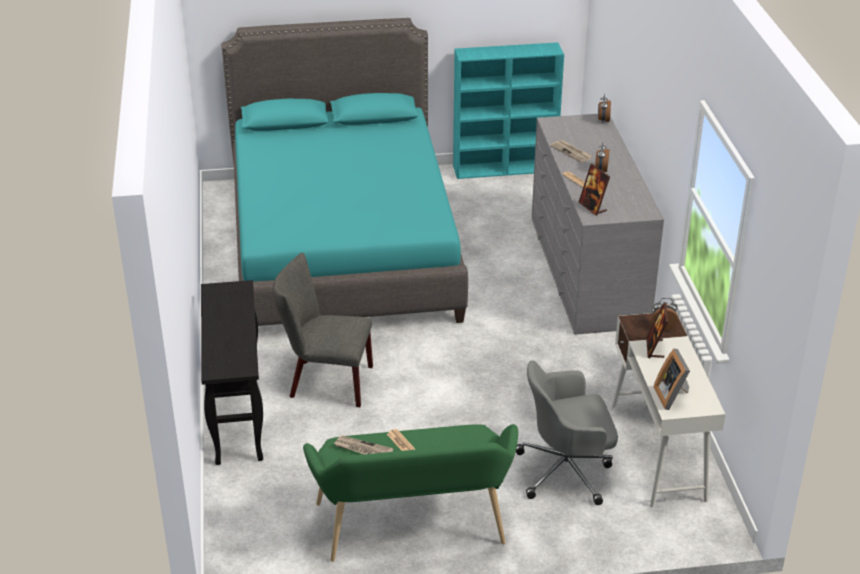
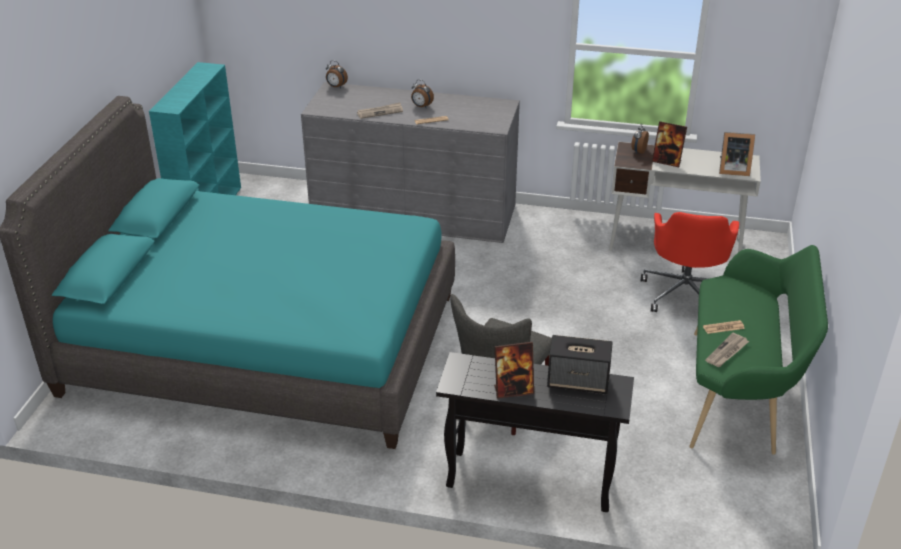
camera: 70 degrees left, 0 degrees up
grey office chair [516,360,618,505] -> red office chair [640,212,739,312]
picture frame [579,164,610,216] -> picture frame moved to [494,342,534,399]
none -> speaker [547,335,613,394]

